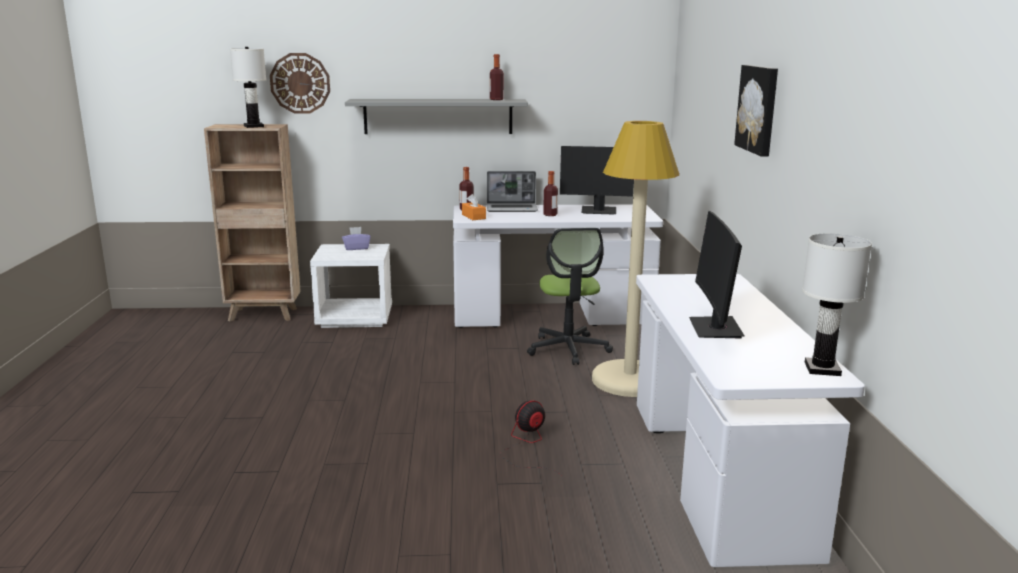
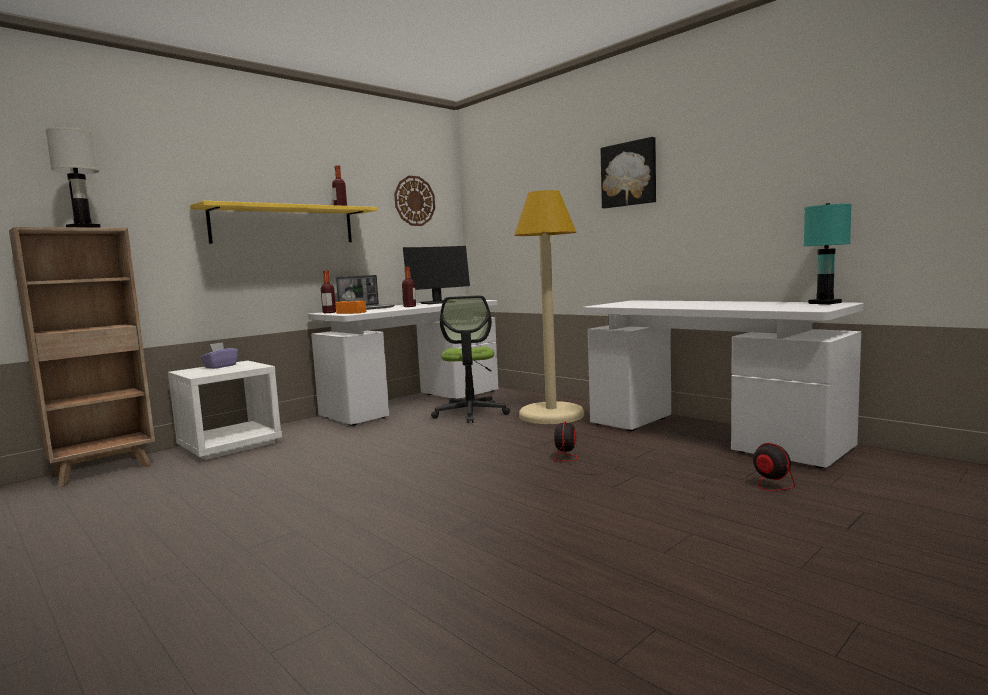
camera: 40 degrees left, 10 degrees down
wall clock [270,53,330,114] -> wall clock moved to [394,176,435,226]
grey shelf [345,99,528,134] -> yellow shelf [190,201,377,244]
office chair [527,228,613,365] -> office chair turned 45 degrees clockwise [431,295,510,423]
monitor [689,211,745,339] -> none
white table lamp [802,233,872,376] -> turquoise table lamp [804,203,852,304]
none -> fan [697,443,795,500]

